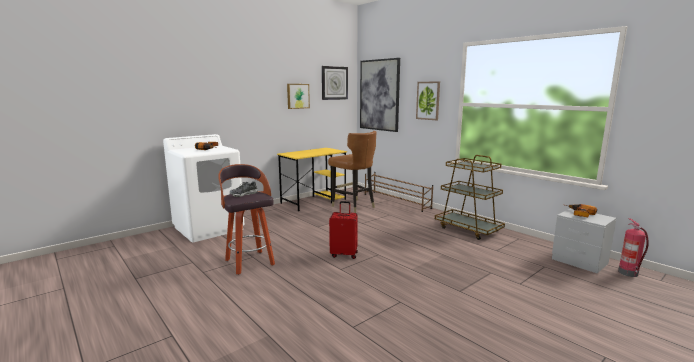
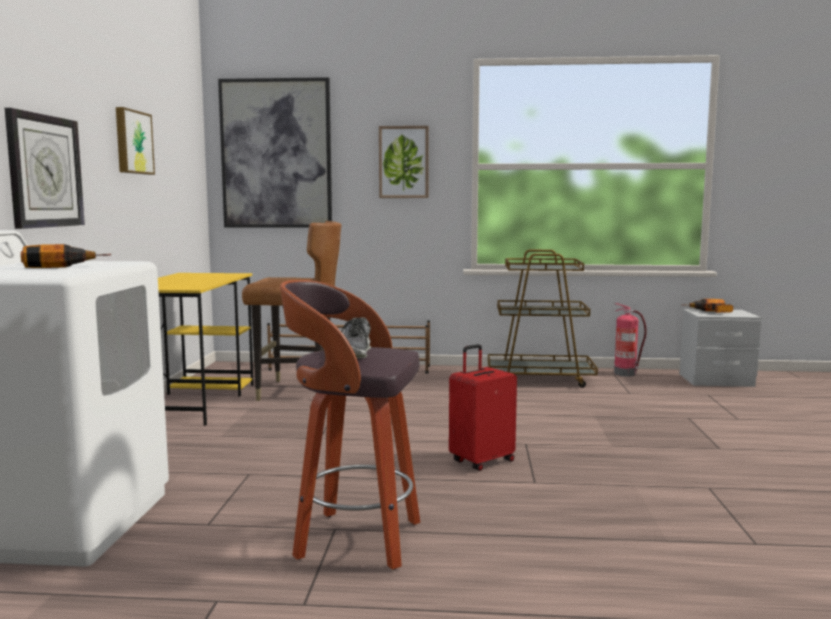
camera: 45 degrees left, 5 degrees down
wall clock [322,66,348,100] -> wall clock moved to [5,108,85,229]
fire extinguisher [618,219,649,277] -> fire extinguisher moved to [614,303,647,376]

